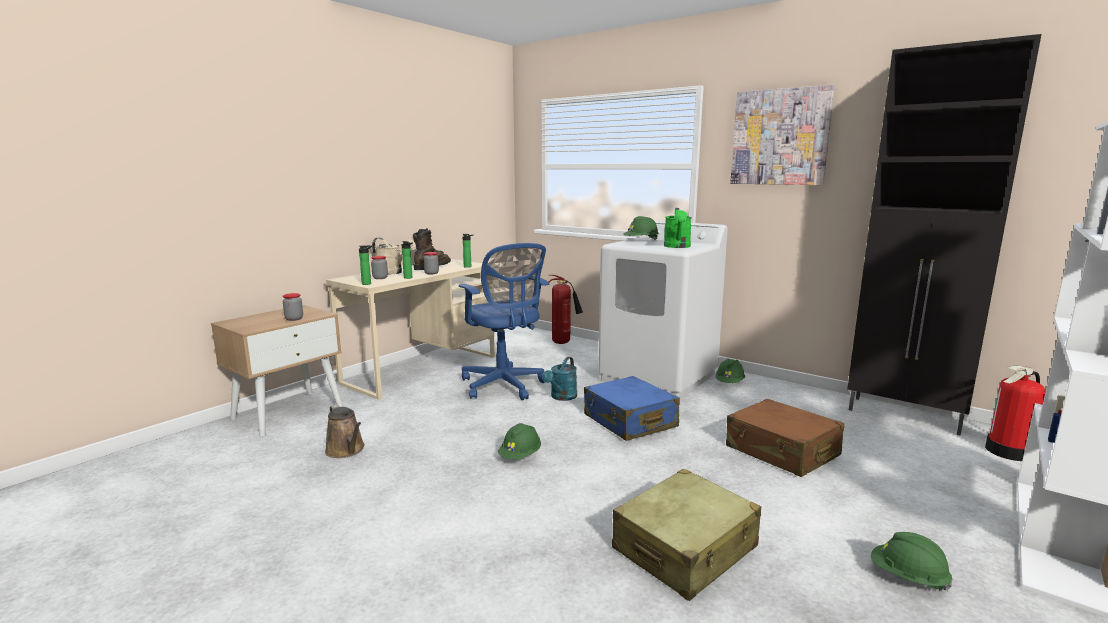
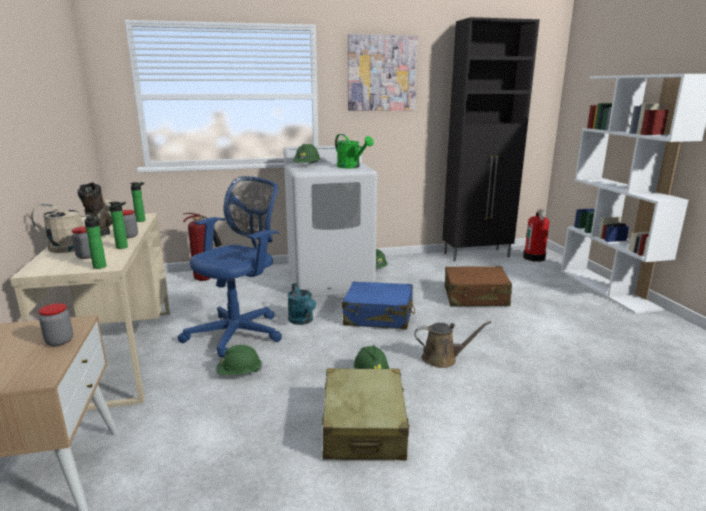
camera: 50 degrees left, 5 degrees up
brown watering can [325,404,365,458] -> brown watering can moved to [414,321,491,368]
blue office chair [459,243,549,400] -> blue office chair turned 60 degrees counterclockwise [178,176,282,357]
beige suitcase [612,469,761,601] -> beige suitcase moved to [322,368,410,461]
green hard hat [871,532,952,591] -> green hard hat moved to [216,345,262,375]

